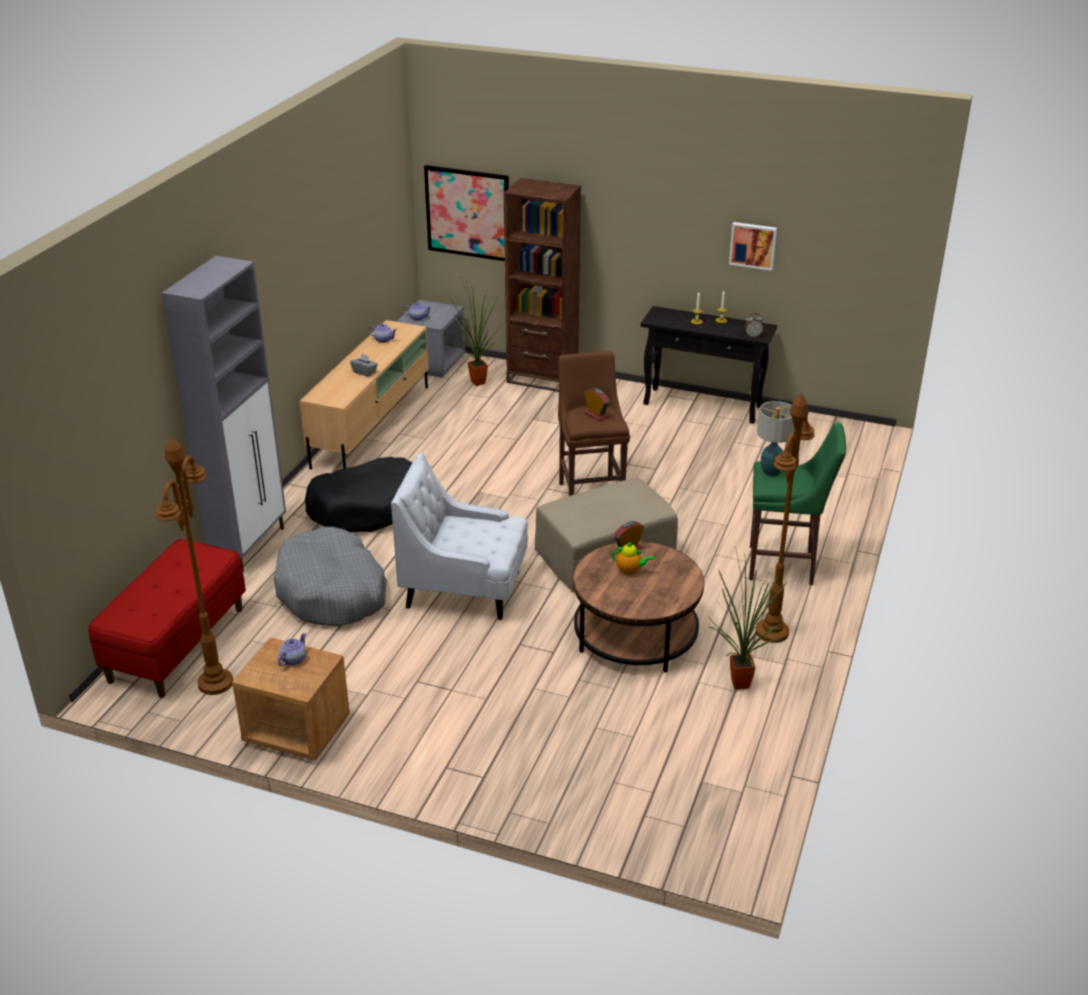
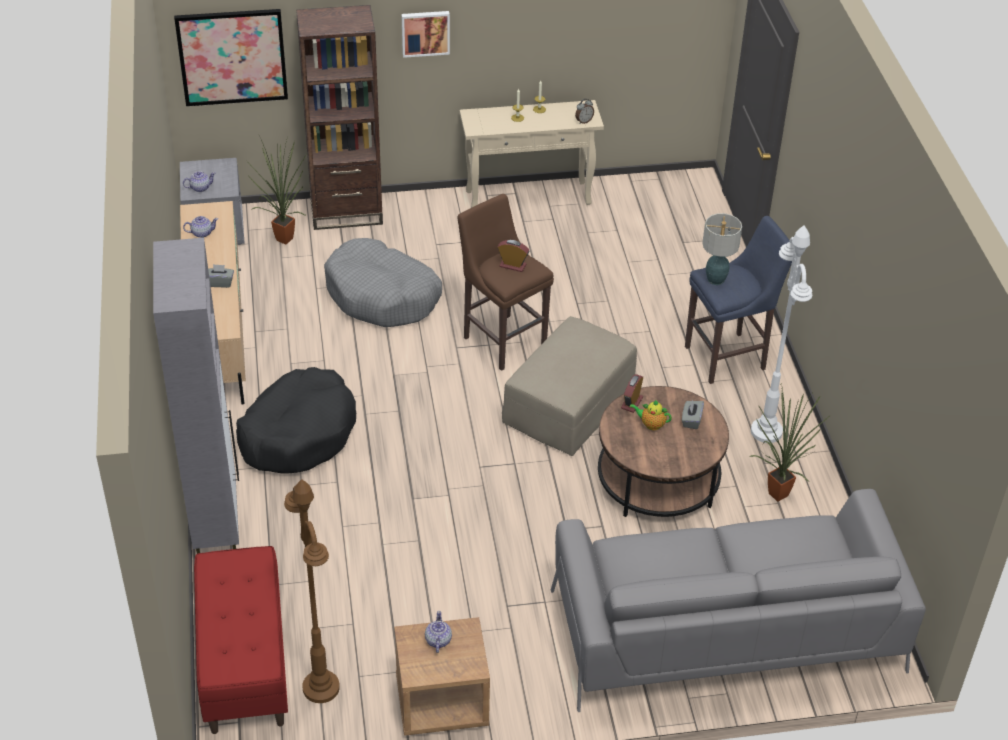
camera: 30 degrees left, 10 degrees up
grey dog bed [274,527,387,626] -> grey dog bed moved to [324,238,442,327]
white armchair [391,453,528,620] -> none
teapot [612,542,655,575] -> teapot turned 150 degrees counterclockwise [630,400,672,430]
black console table [640,306,777,424] -> beige console table [460,100,604,208]
picture [729,222,777,271] -> picture moved to [401,11,450,58]
green stool [749,423,846,585] -> blue stool [685,216,792,384]
brown floor lamp [756,393,815,643] -> white floor lamp [751,225,812,443]
none -> grey sofa [551,489,926,712]
none -> grey tissue box [682,400,704,429]

